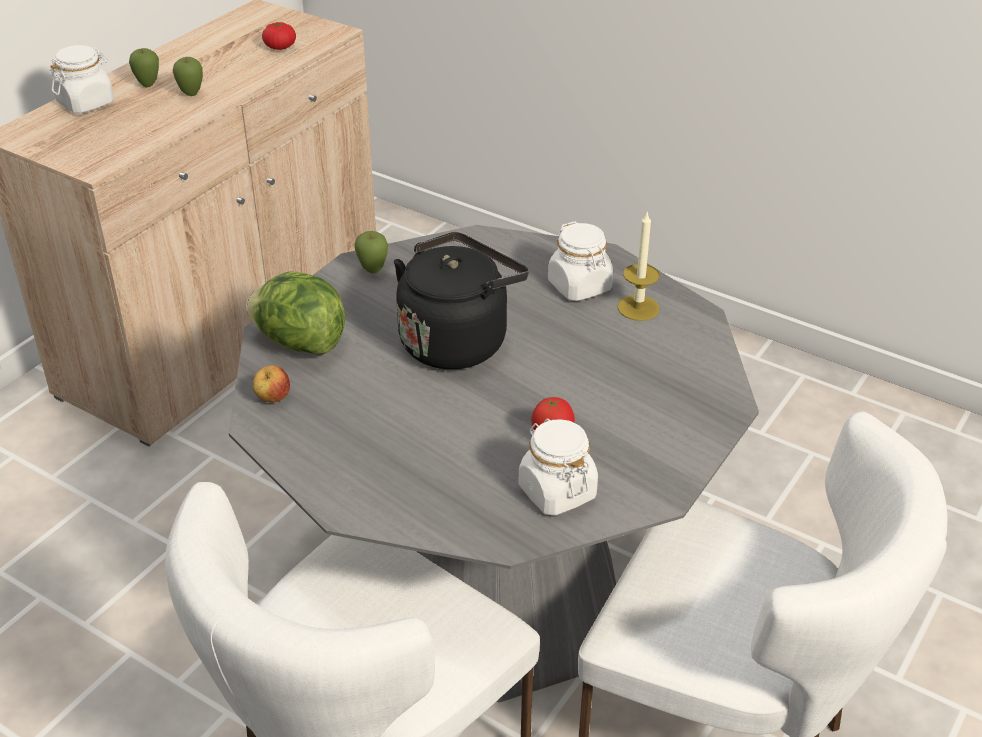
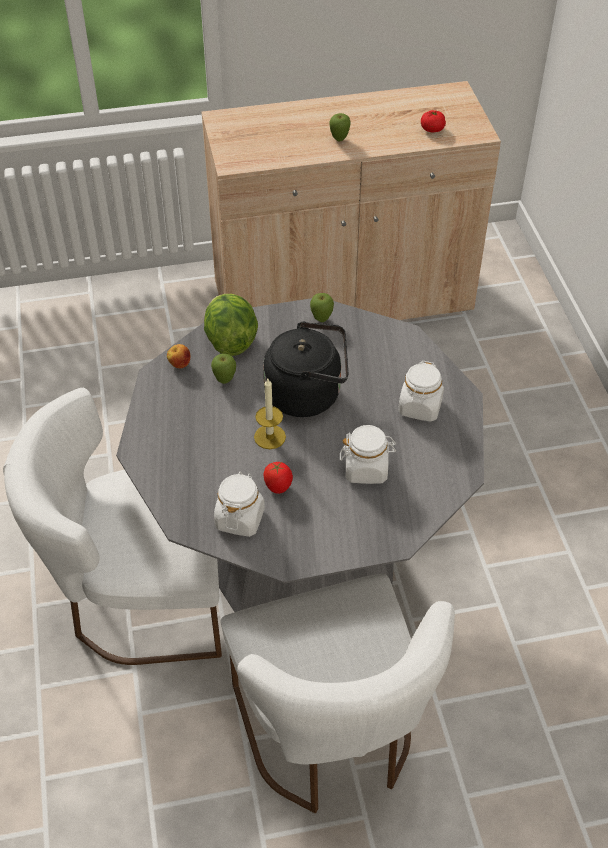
camera: 45 degrees right, 10 degrees up
white jar [49,45,114,113] -> white jar moved to [340,425,396,484]
apple [129,48,159,87] -> apple moved to [211,353,236,384]
candle [617,213,660,321] -> candle moved to [254,379,286,449]

